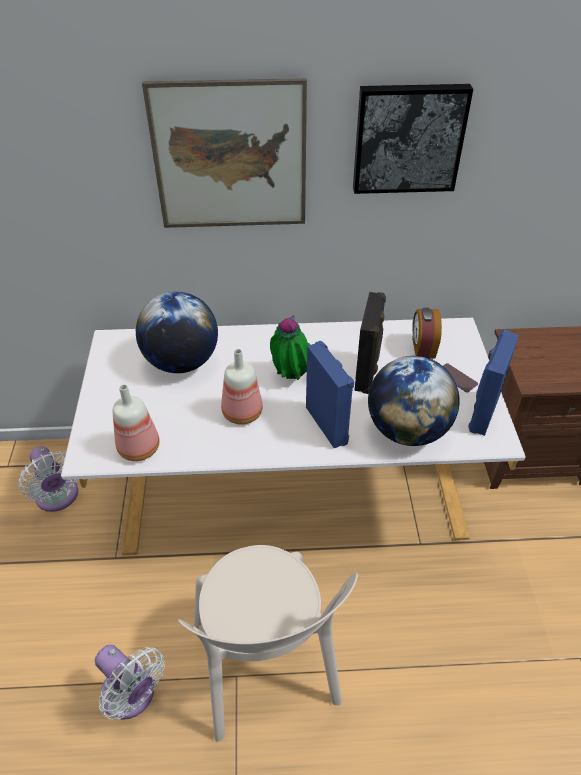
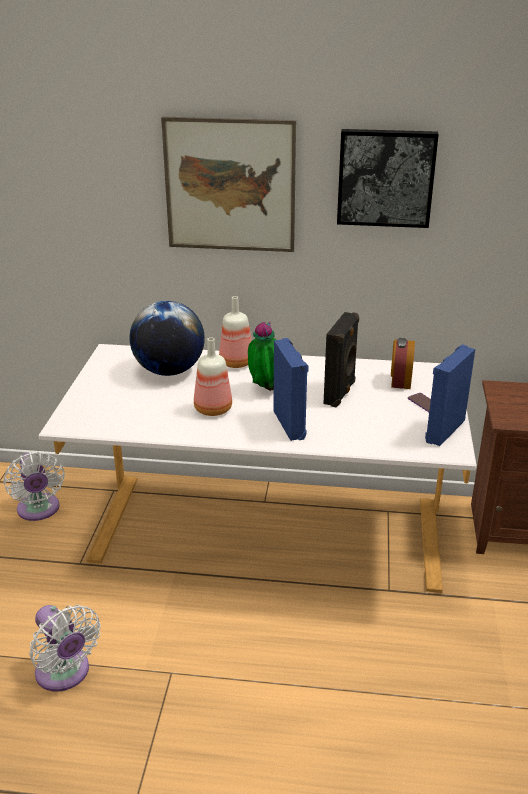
camera: 10 degrees right, 15 degrees down
bottle [113,384,160,461] -> bottle moved to [219,296,252,368]
beige chair [178,545,358,742] -> none
globe [368,356,460,446] -> none

